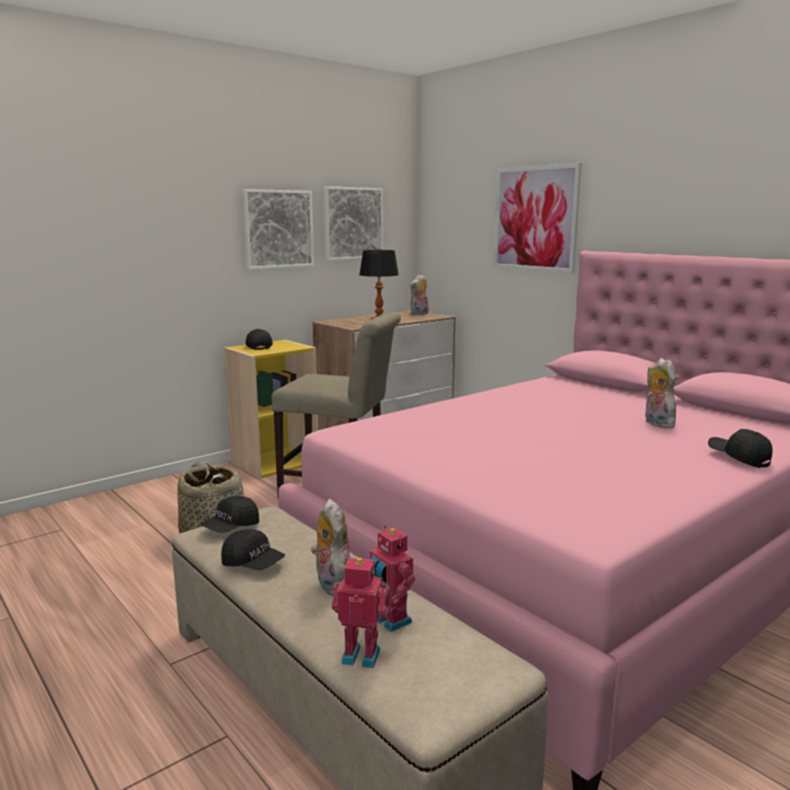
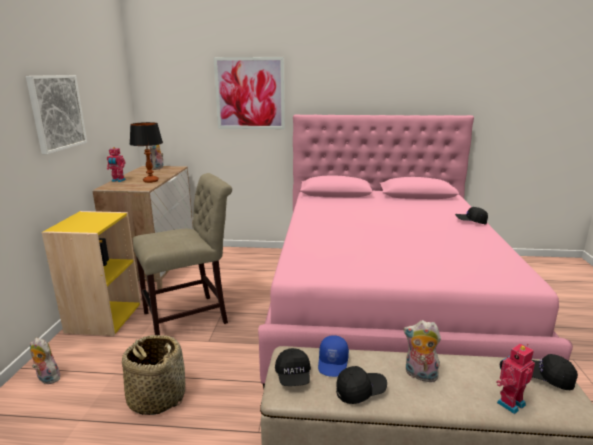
camera: 45 degrees left, 5 degrees up
black cap [246,329,273,350] -> black cap moved to [531,354,578,390]
picture [323,186,383,261] -> none
toy robot [370,526,415,632] -> toy robot moved to [107,147,126,182]
plush toy [645,358,676,428] -> plush toy moved to [30,338,61,384]
none -> blue cap [318,335,349,377]

